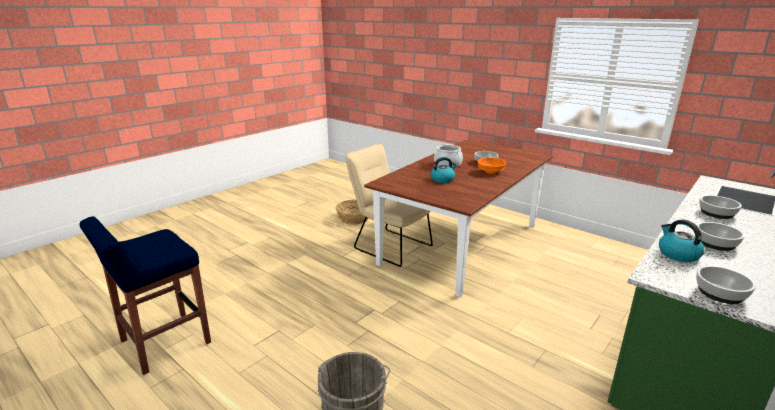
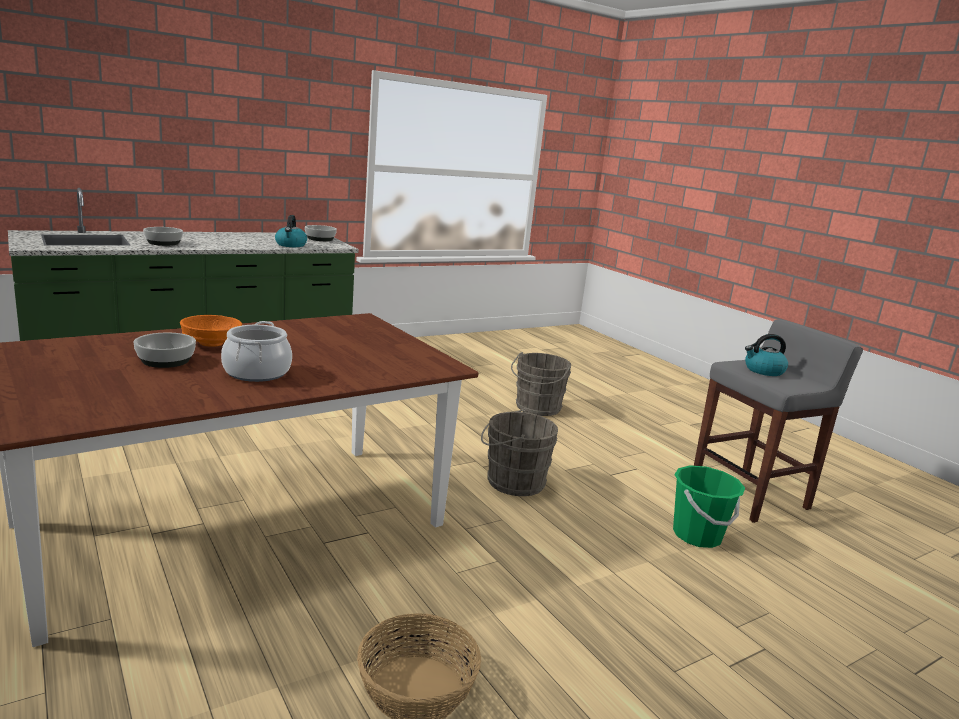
camera: 165 degrees left, 5 degrees down
blue stool [79,216,211,375] -> grey stool [694,319,863,523]
beige chair [345,143,433,267] -> none
kettle [430,157,457,183] -> kettle moved to [745,334,788,376]
bowl [697,222,745,251] -> none
none -> grey bucket [481,409,558,496]
none -> green bucket [673,465,745,548]

